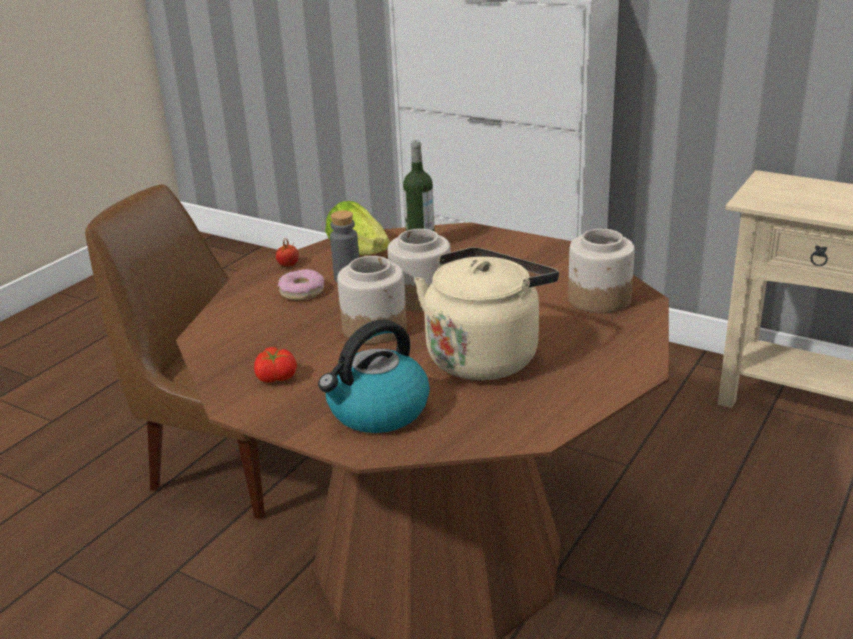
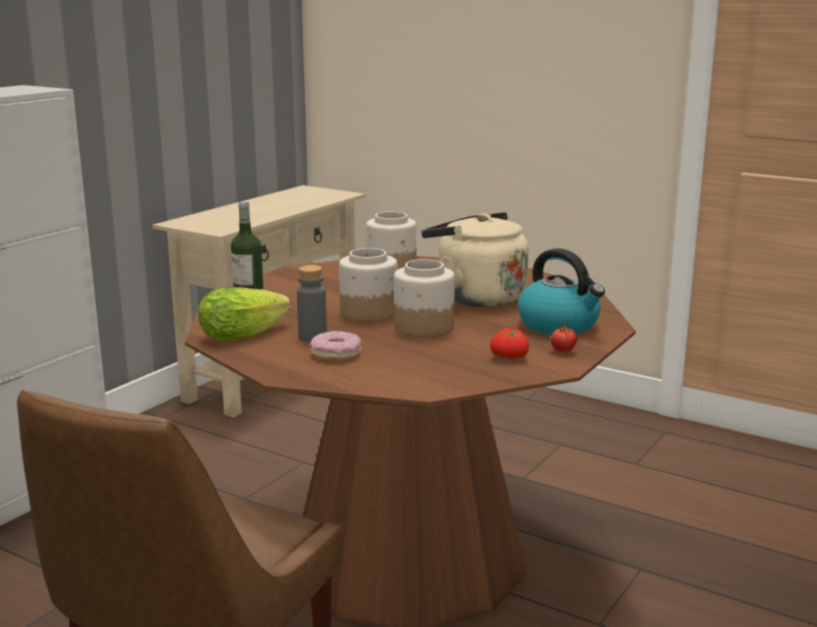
camera: 90 degrees left, 10 degrees down
tomato [275,237,299,267] -> tomato moved to [551,321,577,352]

